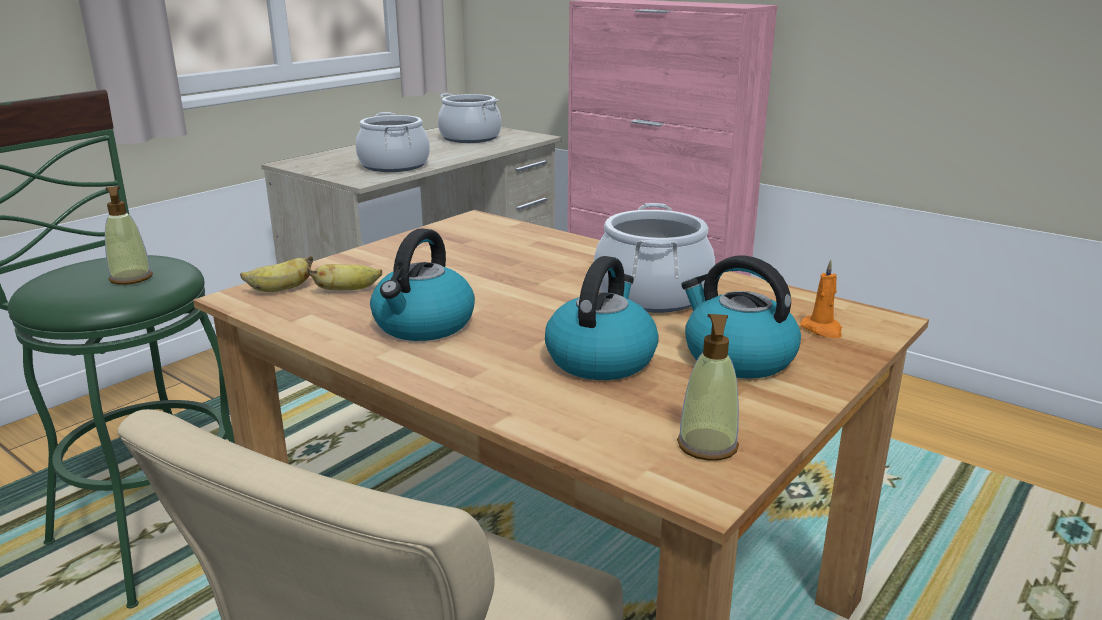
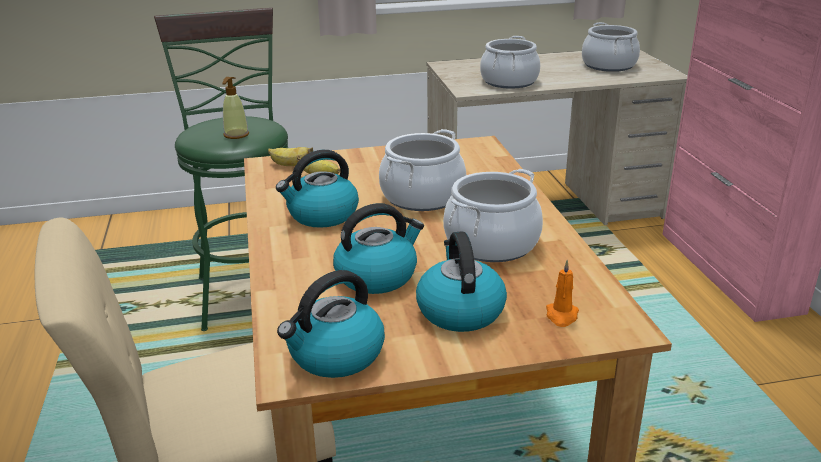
camera: 40 degrees right, 5 degrees up
soap dispenser [677,314,739,461] -> kettle [277,270,385,378]
none -> cooking pot [379,129,466,211]

